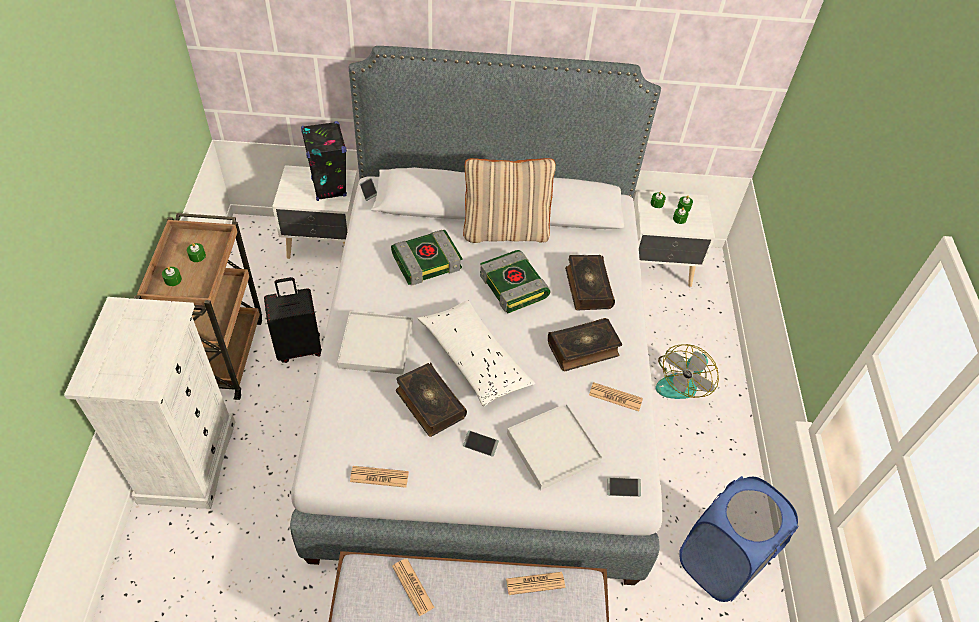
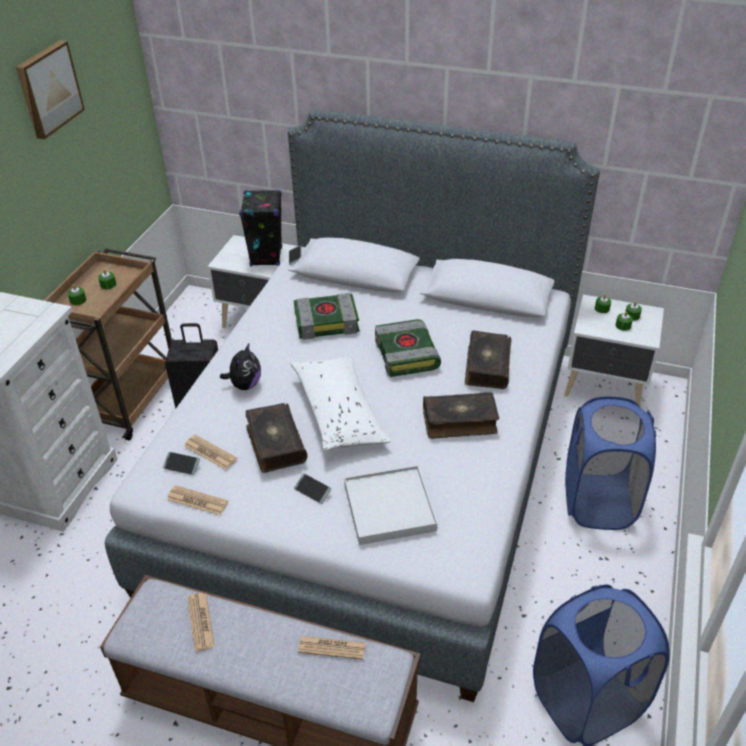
camera: 20 degrees right, 10 degrees down
white tray [337,311,412,375] -> plush toy [220,343,261,390]
beige pillow [463,158,556,243] -> none
newspaper [589,382,643,411] -> newspaper moved to [184,435,237,470]
phone [607,478,641,497] -> phone moved to [163,452,200,475]
fan [656,344,719,399] -> blue laundry basket [565,396,656,530]
none -> picture [16,40,85,140]

